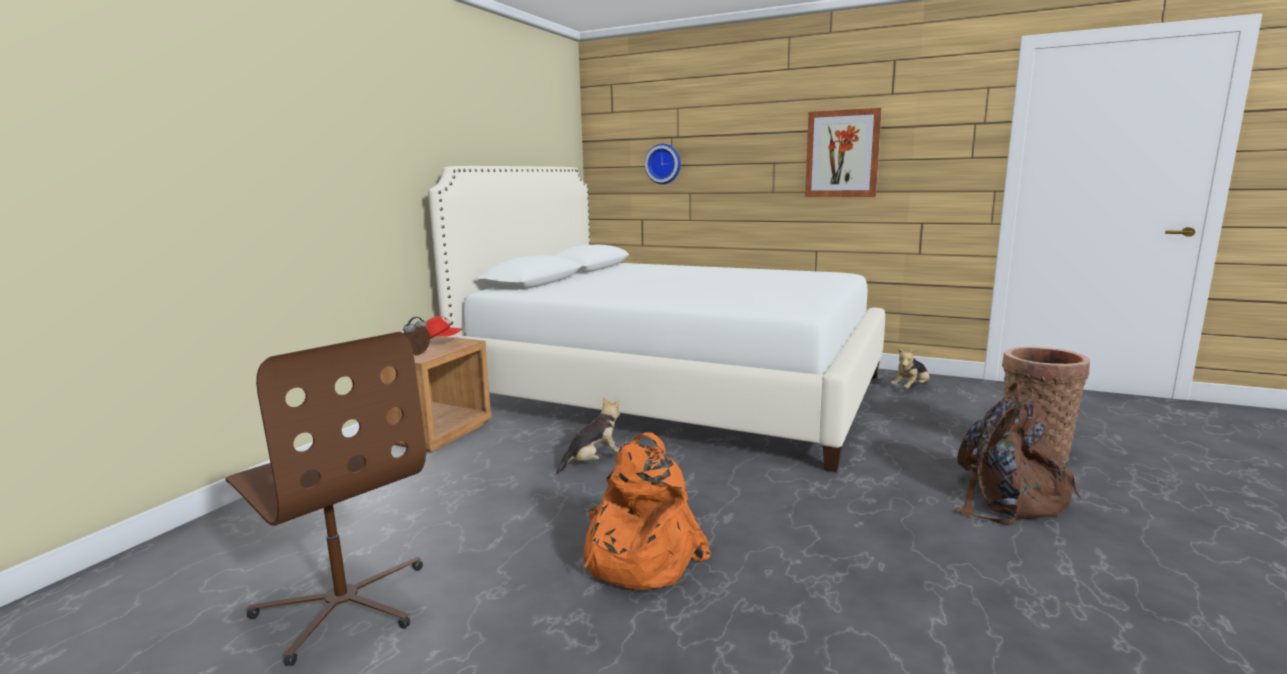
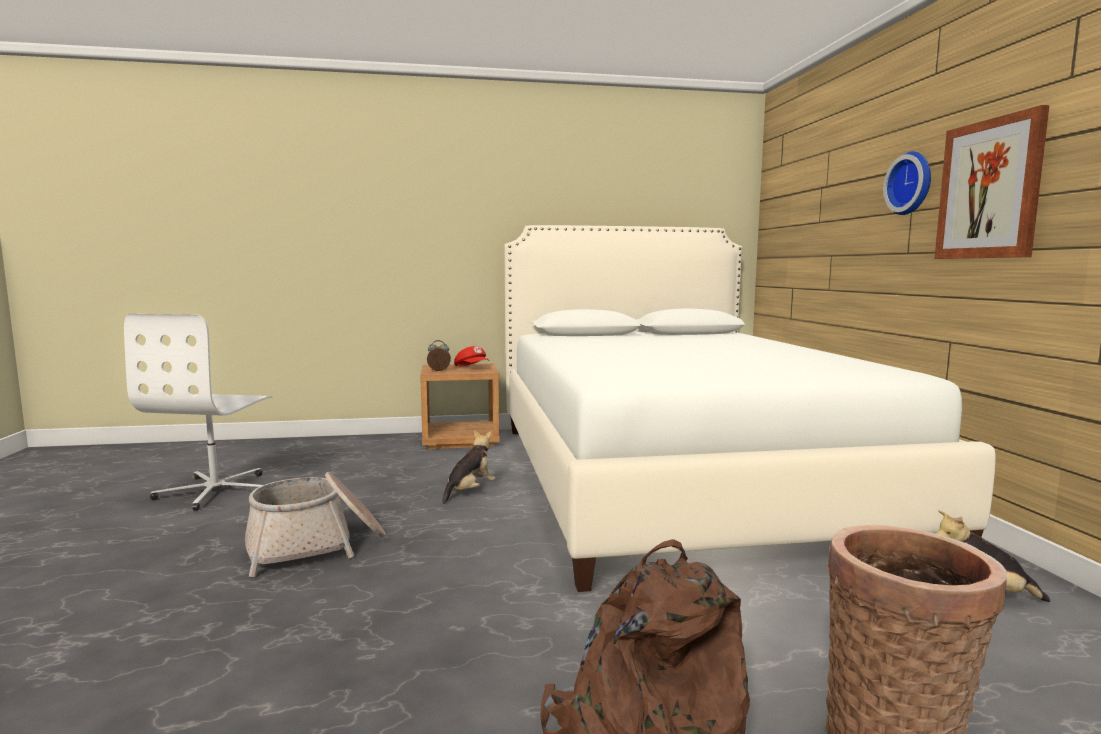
camera: 55 degrees right, 5 degrees down
brown office chair [225,332,426,666] -> white office chair [124,314,273,511]
plush toy [557,397,621,474] -> plush toy turned 75 degrees counterclockwise [442,430,496,504]
orange backpack [583,432,711,590] -> basket [245,472,386,577]
wall clock [645,144,681,184] -> wall clock moved to [883,151,931,215]

